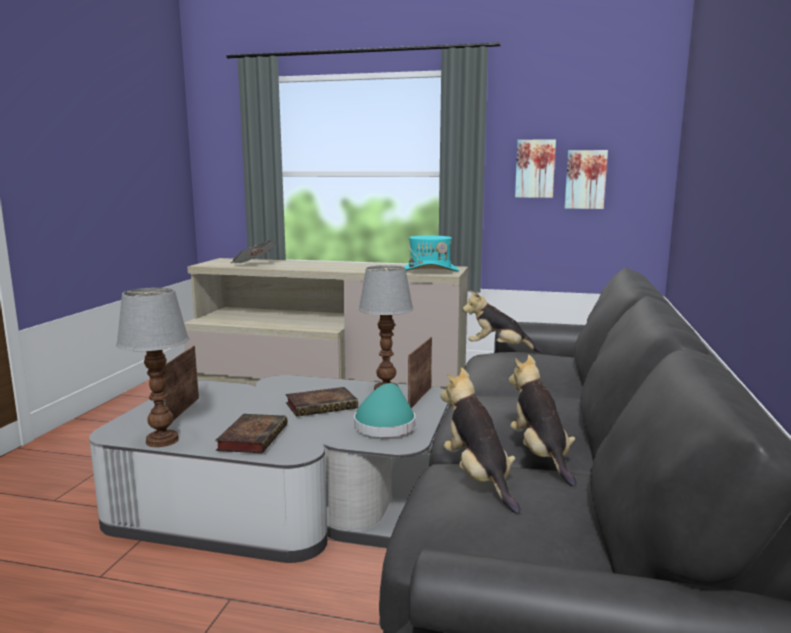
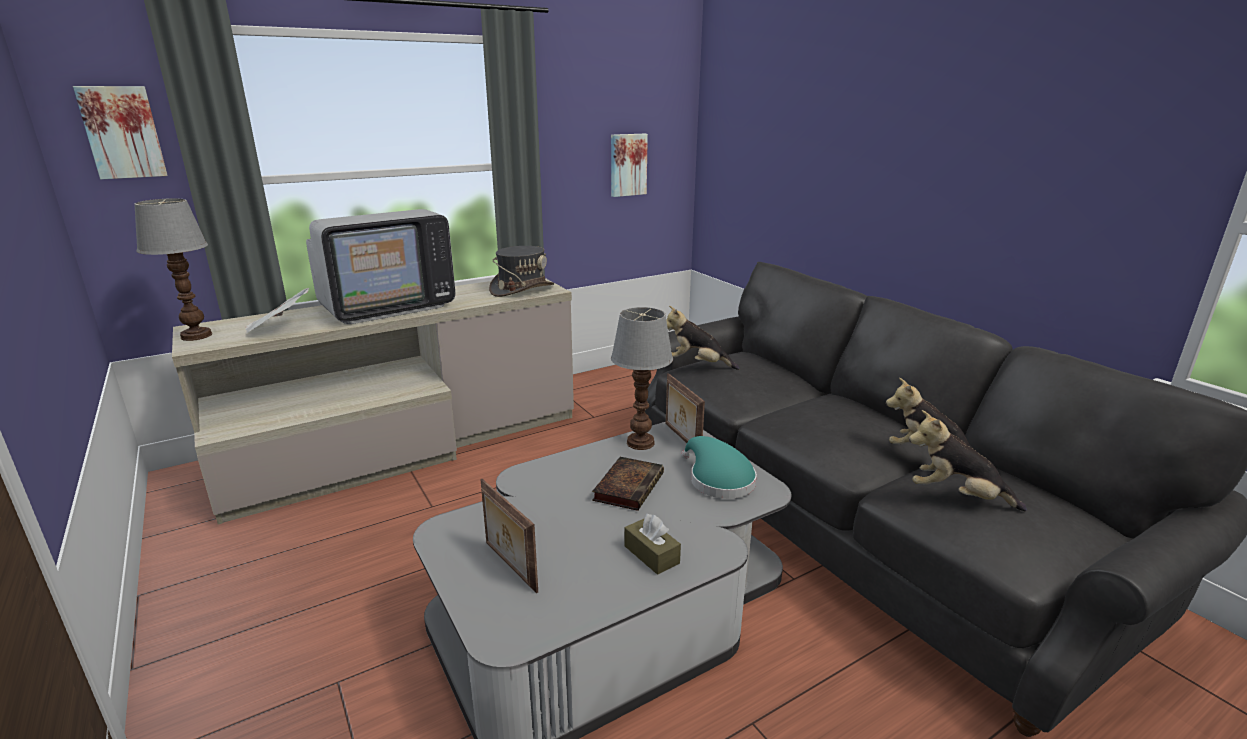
camera: 45 degrees left, 10 degrees up
table lamp [116,287,189,447] -> table lamp moved to [134,198,212,341]
book [215,414,287,453] -> brown tissue box [624,514,681,575]
turquoise hat [404,236,459,272] -> grey hat [489,246,554,297]
plush toy [462,290,541,352] -> plush toy turned 45 degrees clockwise [666,306,740,370]
picture [515,139,556,198] -> picture moved to [73,86,167,179]
none -> television [306,209,455,324]

